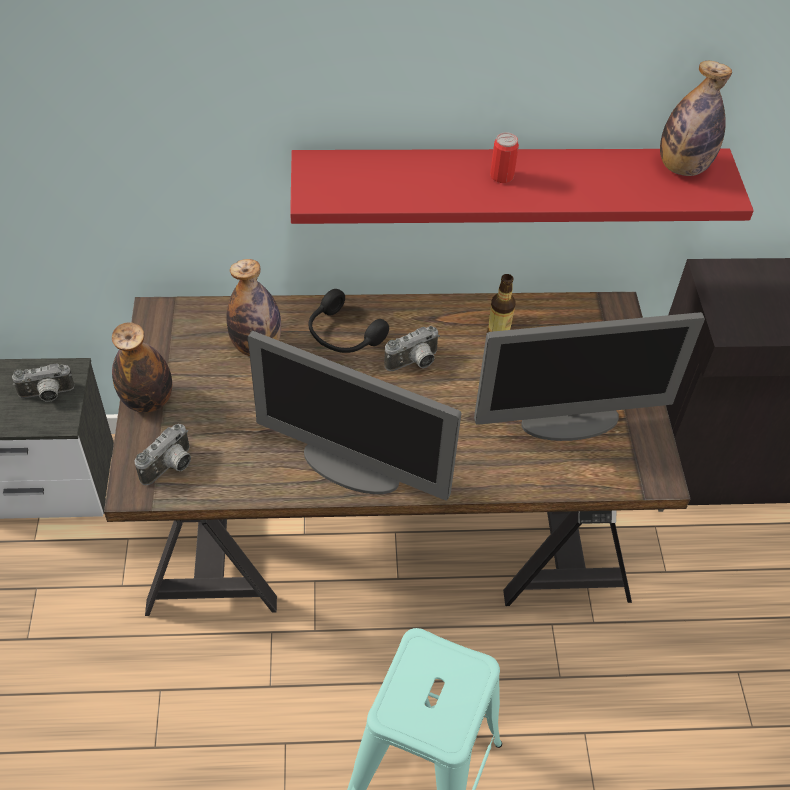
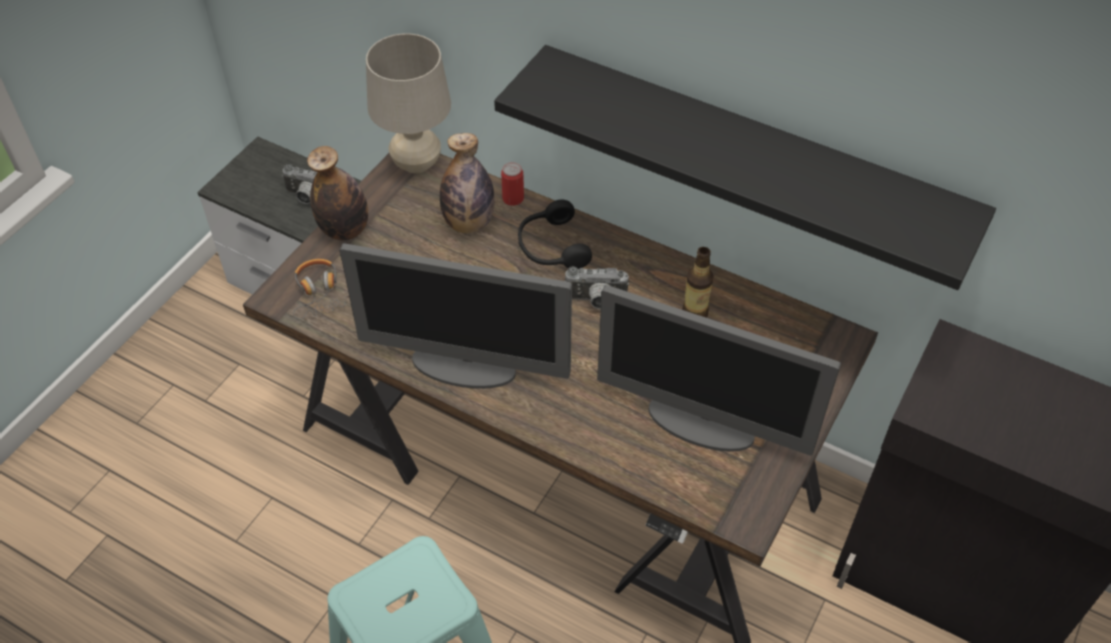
camera: 35 degrees right, 0 degrees up
camera [135,424,191,485] -> headphones [293,259,349,319]
monitor [247,331,461,501] -> monitor turned 45 degrees counterclockwise [339,243,572,389]
red shelf [290,149,754,224] -> black shelf [494,45,996,290]
can [490,132,519,183] -> can moved to [501,162,524,206]
bottle [660,61,732,176] -> none
none -> beige table lamp [366,33,451,174]

